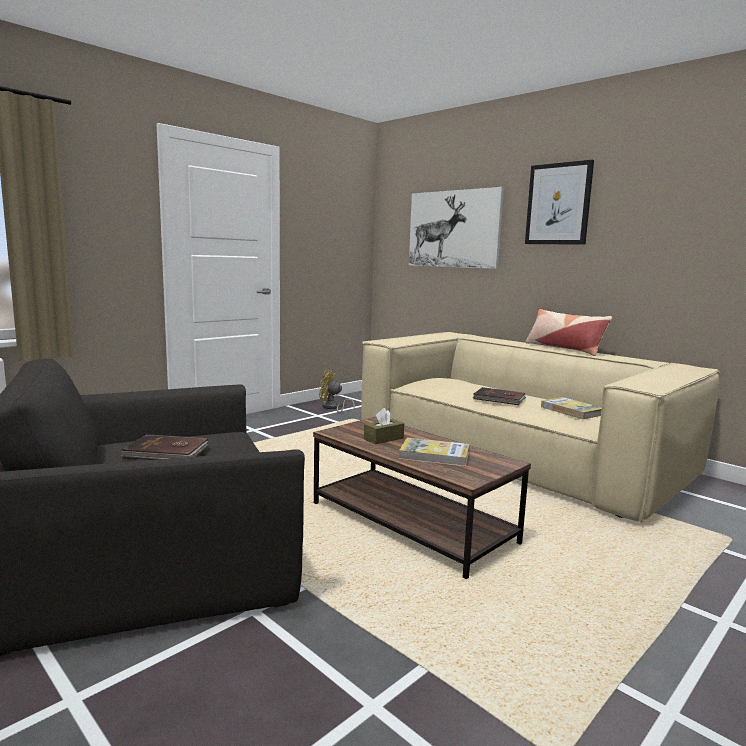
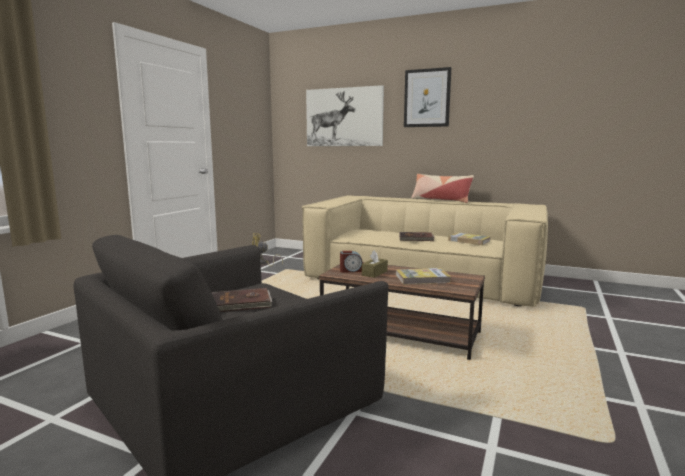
camera: 20 degrees left, 0 degrees up
none -> alarm clock [340,251,363,272]

